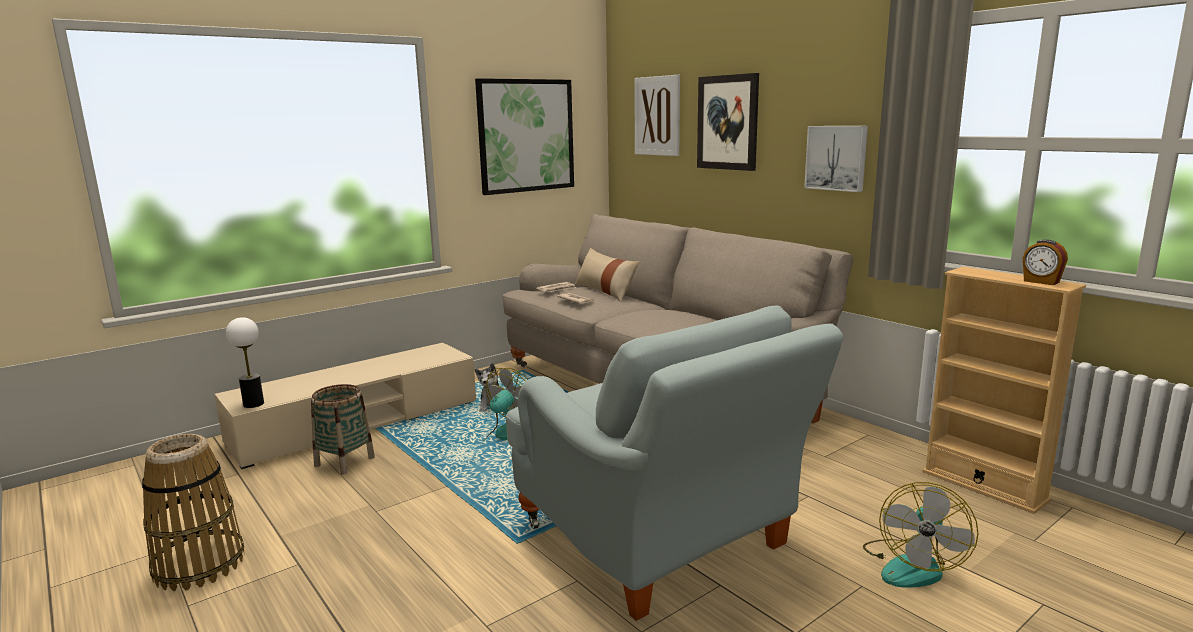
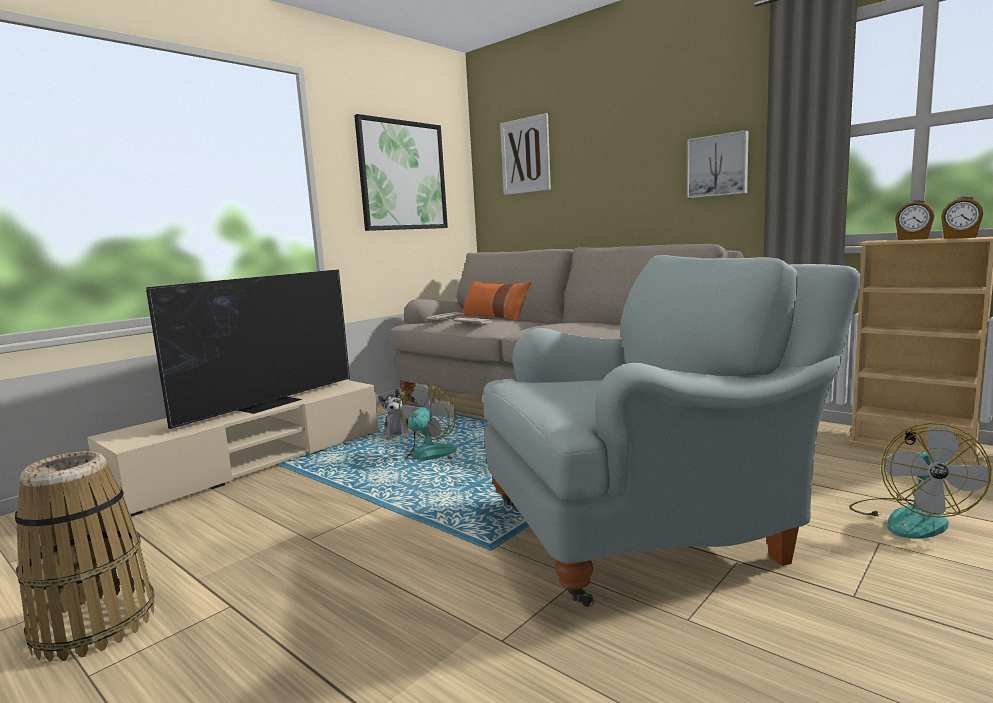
camera: 10 degrees left, 5 degrees down
table lamp [226,317,264,408] -> none
basket [311,384,375,475] -> none
grey armchair [506,305,844,621] -> grey armchair turned 60 degrees counterclockwise [483,255,862,607]
beige pillow [575,248,639,302] -> orange pillow [461,280,531,322]
picture [697,73,759,171] -> none
none -> television [146,269,350,429]
none -> alarm clock [895,200,935,240]

